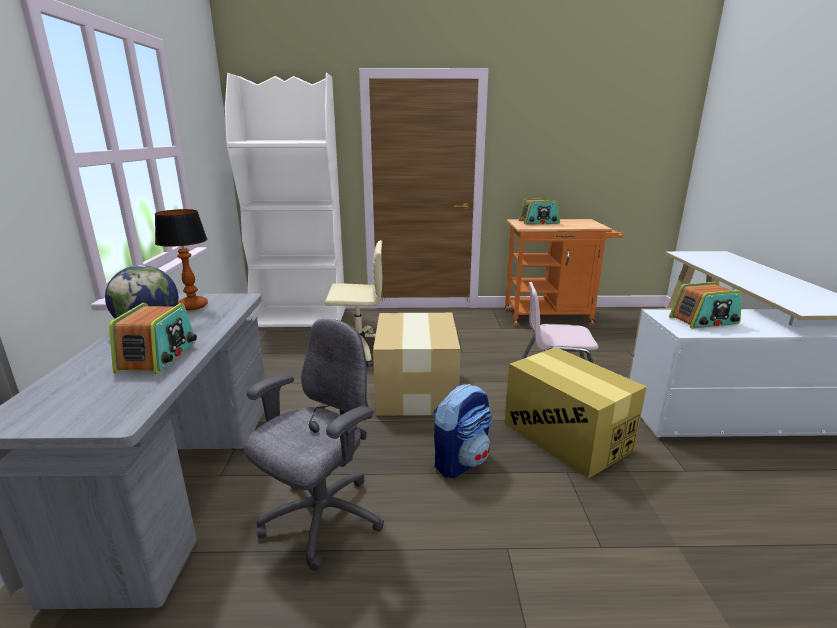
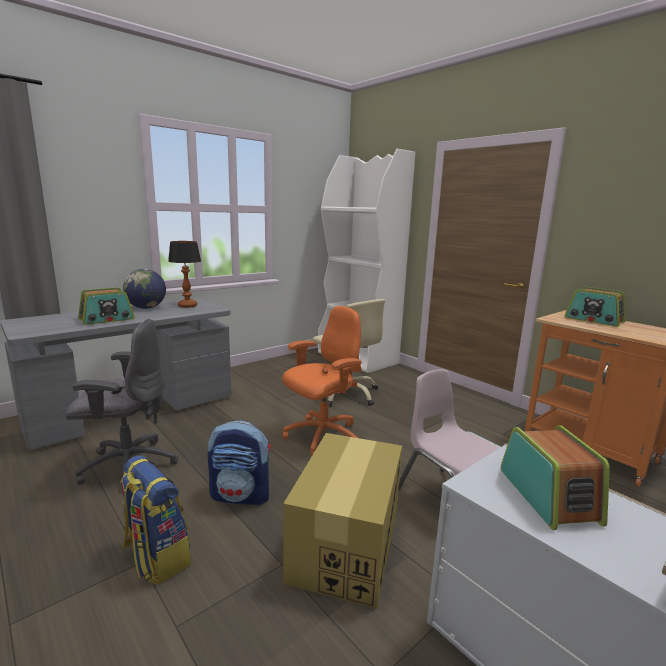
camera: 50 degrees right, 5 degrees down
cardboard box [373,313,461,416] -> orange office chair [282,306,362,455]
radio [669,282,742,329] -> radio turned 135 degrees counterclockwise [501,425,610,530]
none -> backpack [120,455,191,585]

